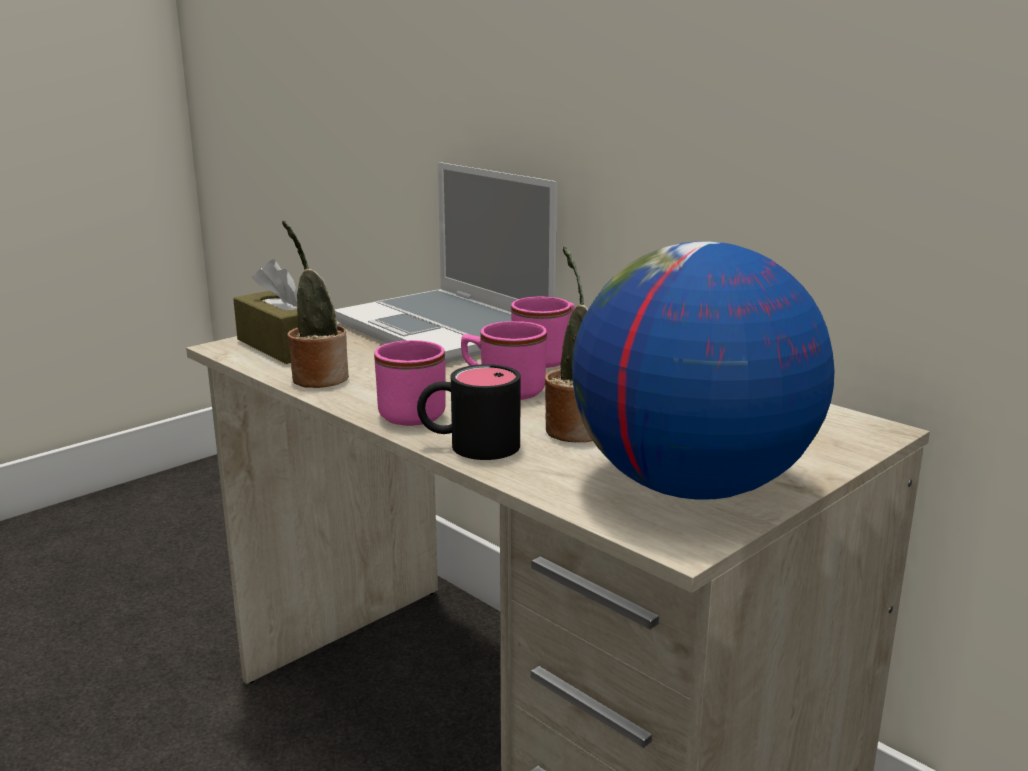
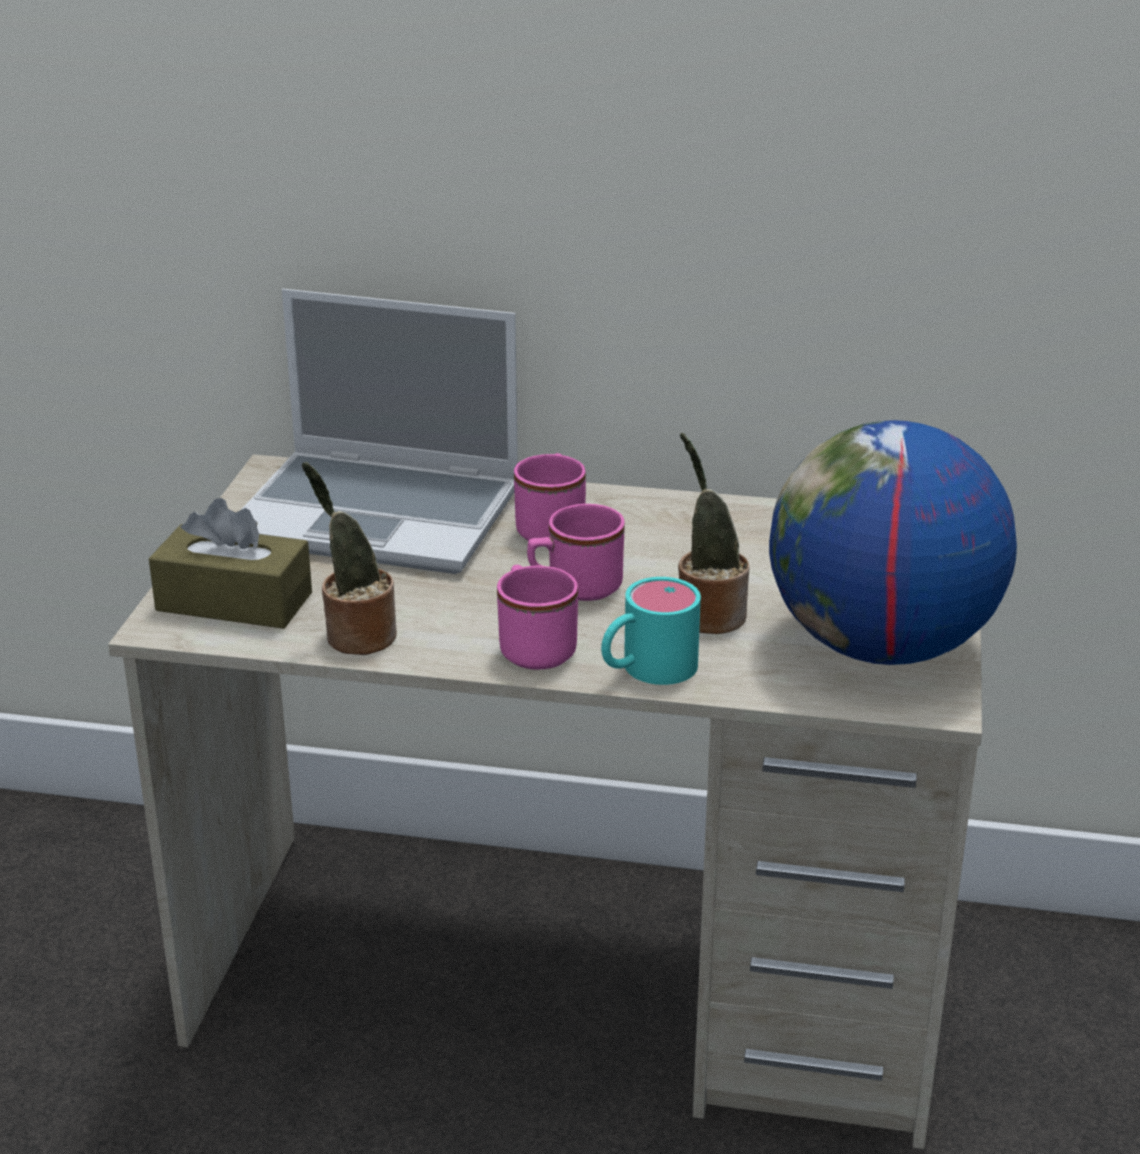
camera: 35 degrees left, 10 degrees up
black mug [417,364,520,460] -> turquoise mug [601,577,701,685]

